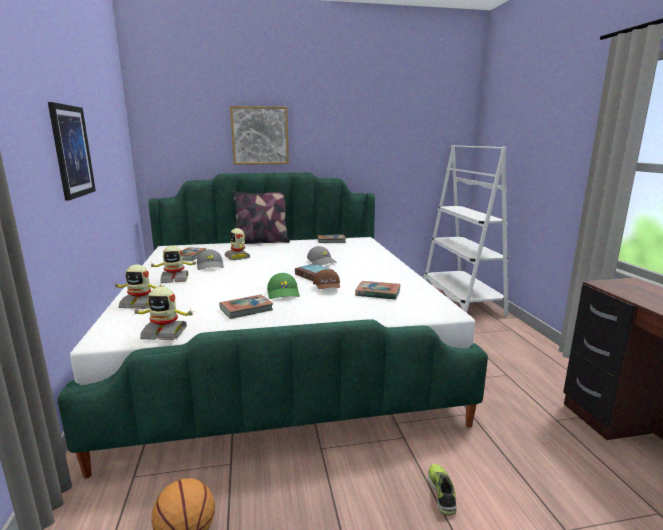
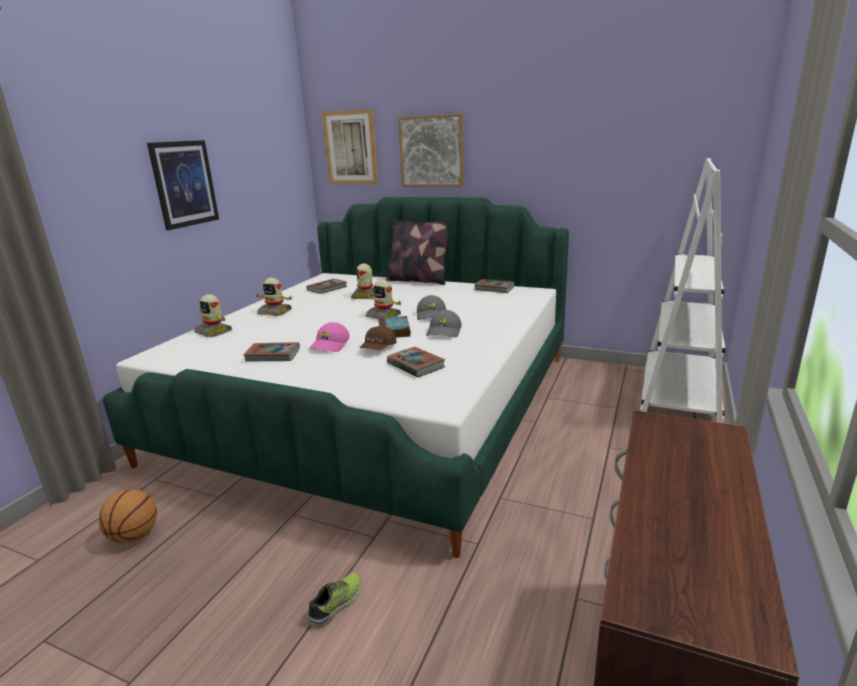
camera: 35 degrees right, 5 degrees up
toy robot [132,287,194,340] -> toy robot moved to [366,280,402,320]
grey cap [197,249,224,270] -> grey cap moved to [426,310,462,338]
green cap [267,273,300,299] -> pink cap [309,322,350,352]
none -> picture [321,109,378,184]

